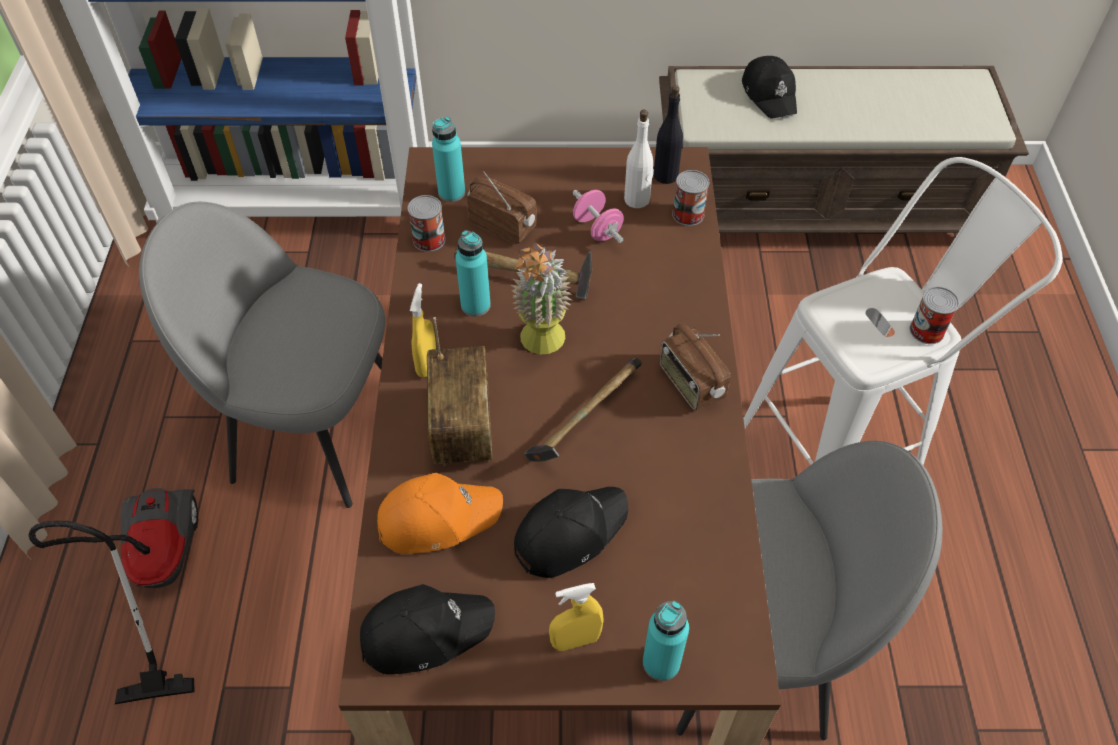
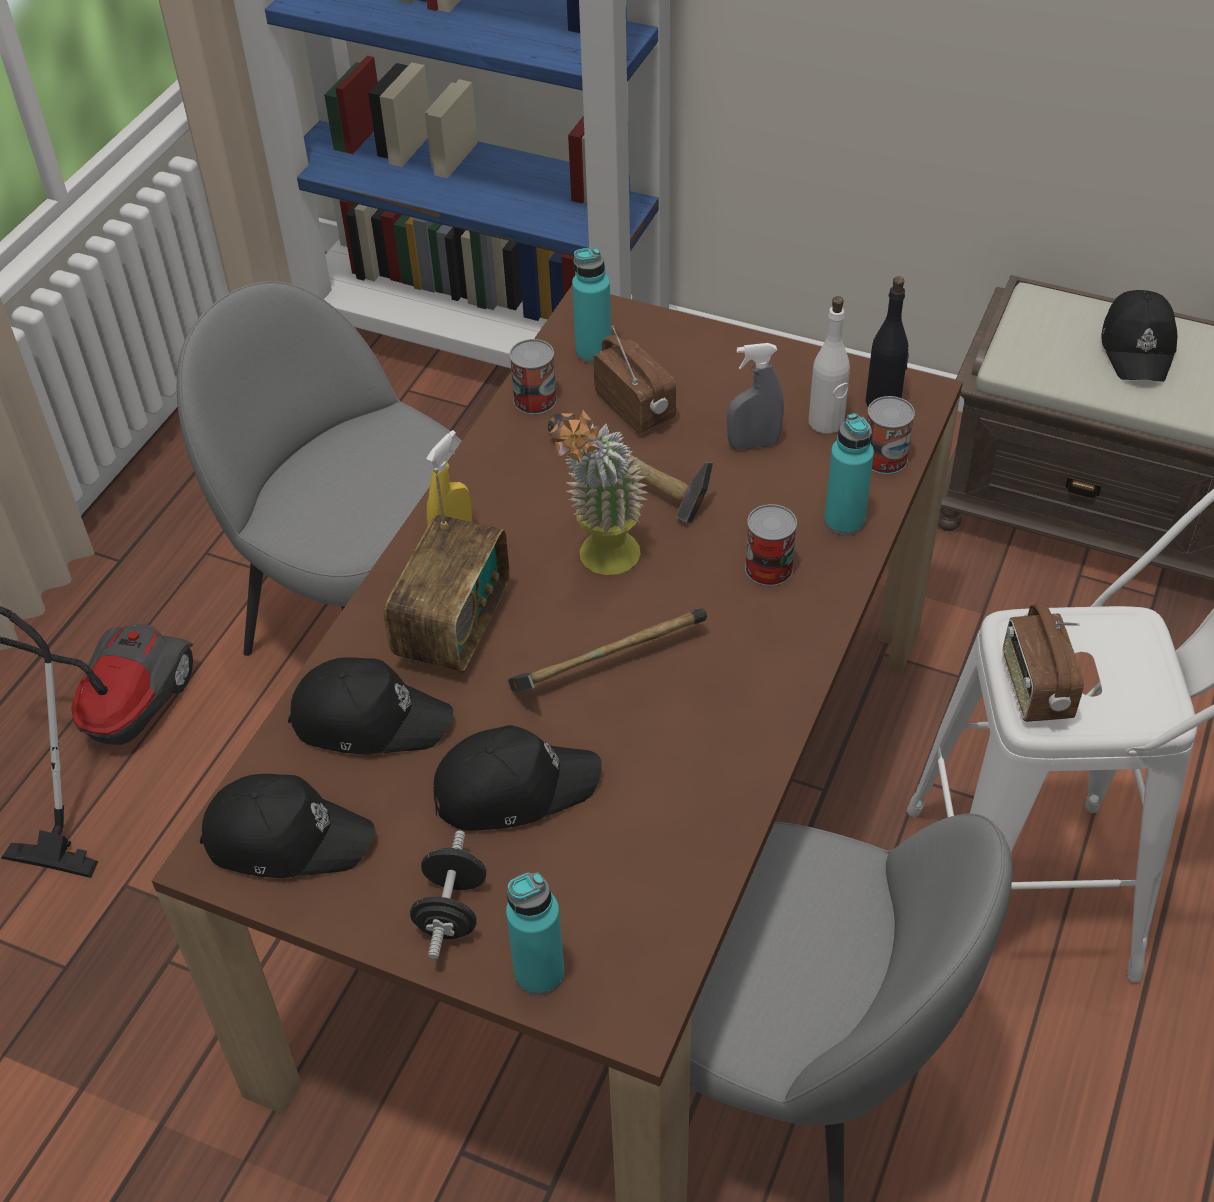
camera: 25 degrees right, 5 degrees down
orange cap [377,473,503,554] -> black cap [288,657,453,754]
turquoise bottle [455,230,491,317] -> turquoise bottle moved to [824,413,874,536]
yellow spray bottle [549,583,604,651] -> black dumbbell [410,831,486,959]
pink dumbbell [573,190,624,243] -> grey spray bottle [727,343,784,450]
radio [660,324,731,411] -> radio moved to [1003,602,1084,722]
can [910,287,959,344] -> can moved to [745,504,797,586]

